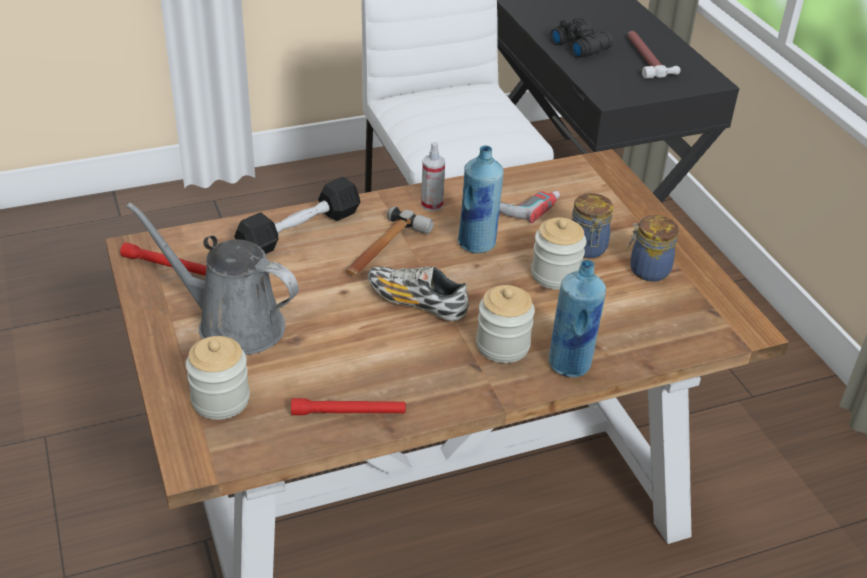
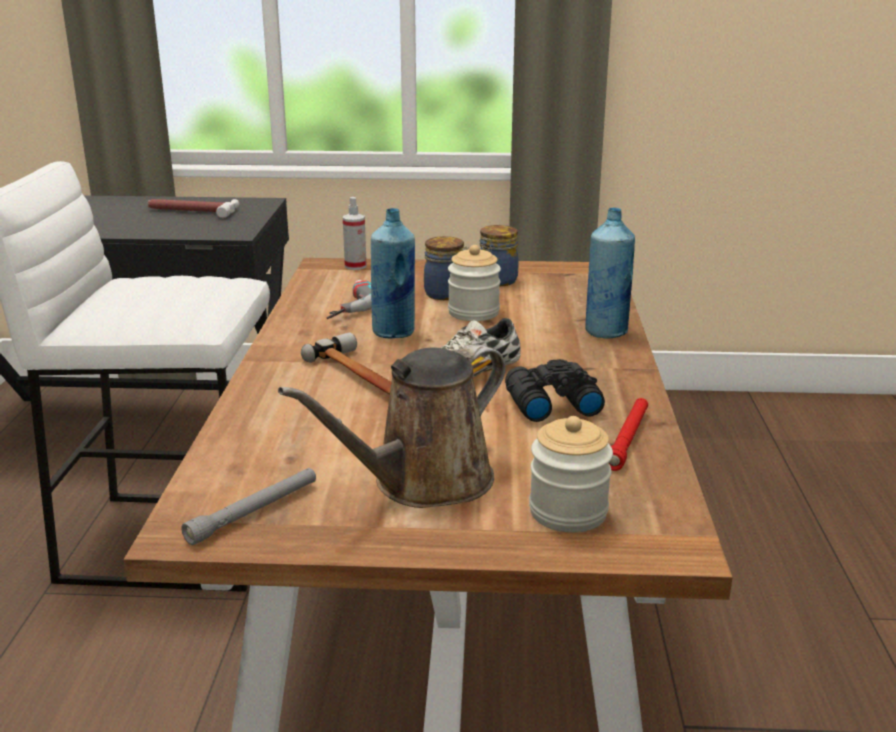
camera: 65 degrees left, 15 degrees down
red flashlight [120,242,206,276] -> grey flashlight [181,468,316,545]
grey watering can [126,202,299,355] -> brown watering can [278,344,506,508]
black dumbbell [234,177,360,254] -> none
spray bottle [421,142,445,211] -> spray bottle moved to [343,197,366,270]
jar [476,285,535,363] -> none
black binoculars [550,17,613,58] -> black binoculars moved to [505,359,605,422]

